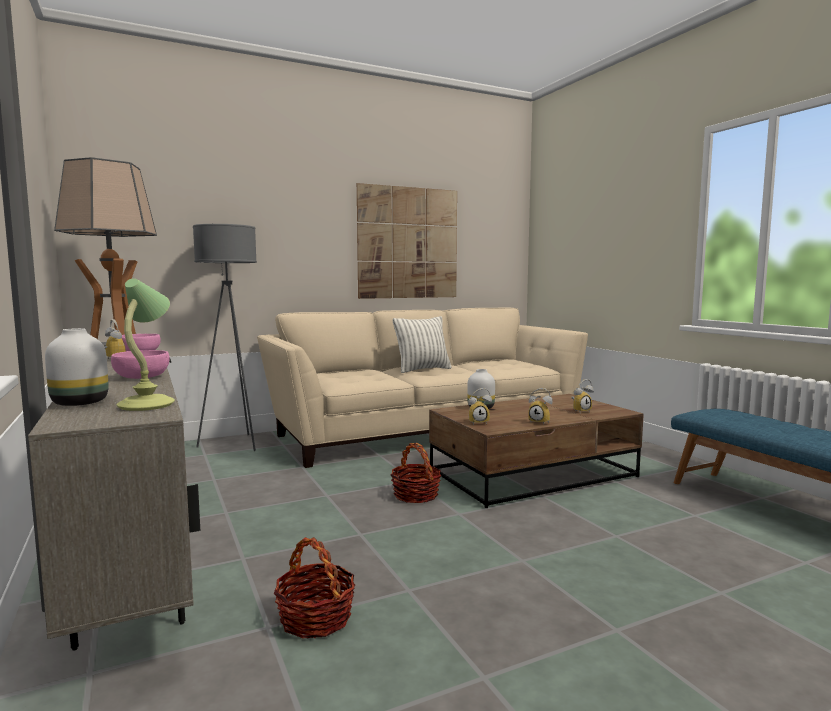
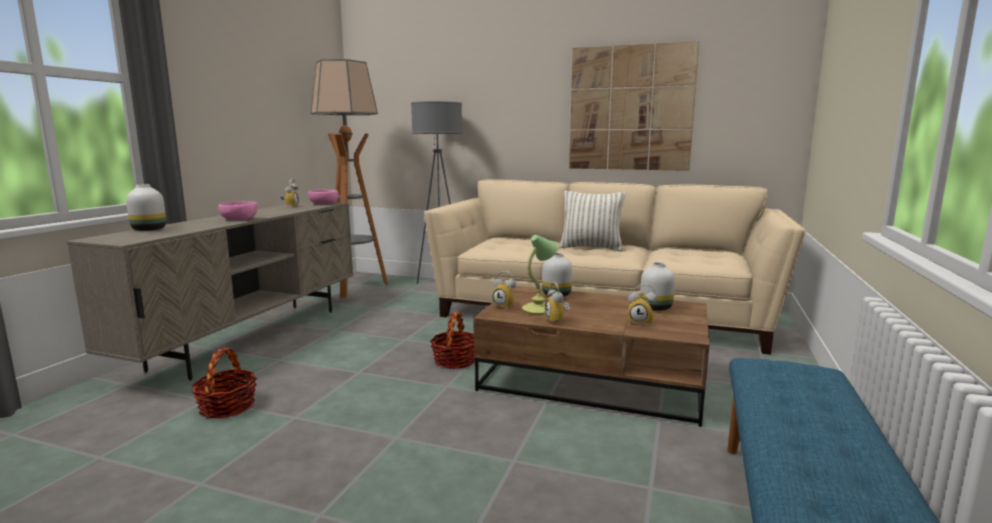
camera: 45 degrees right, 5 degrees up
table lamp [117,278,175,411] -> table lamp moved to [522,235,558,315]
none -> white vase [640,262,675,311]

